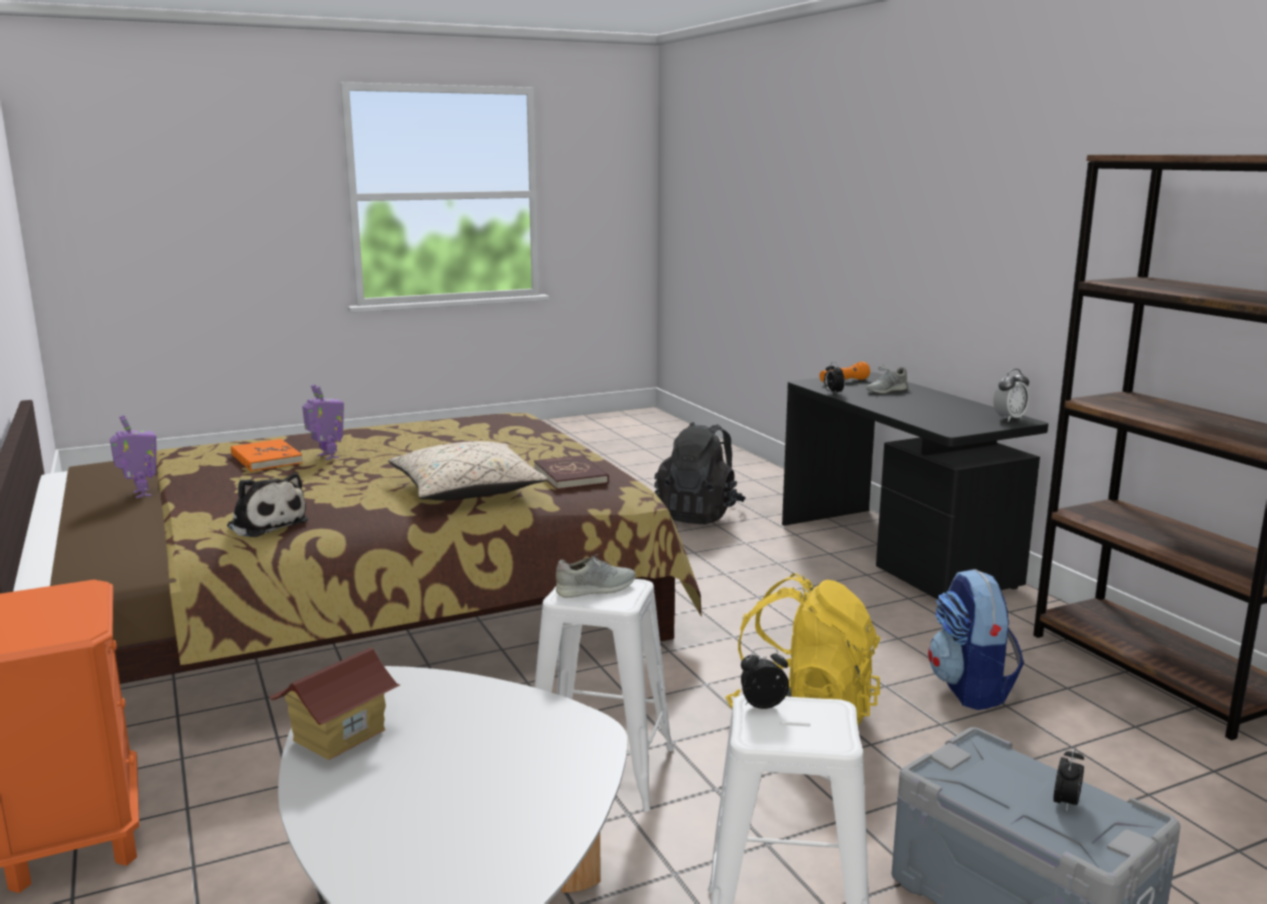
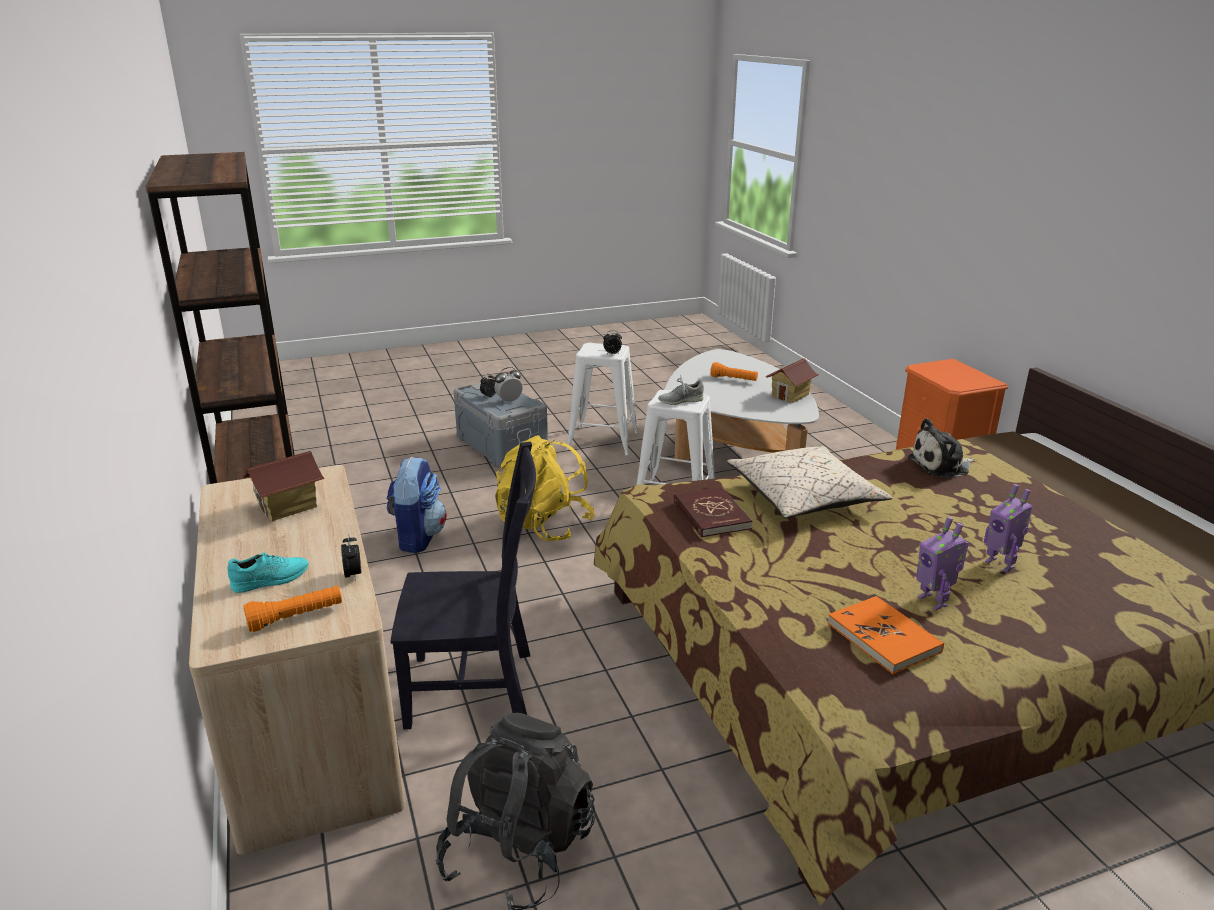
camera: 175 degrees left, 10 degrees up
toy robot [110,415,157,498] -> toy robot moved to [916,517,969,610]
plush toy [227,473,308,537] -> plush toy turned 60 degrees counterclockwise [908,418,974,478]
orange book [231,439,303,472] -> orange book moved to [827,596,944,674]
black desk [782,372,1048,599] -> beige desk [189,465,405,855]
grey shoe [867,362,907,394] -> turquoise shoe [227,552,308,593]
alarm clock [993,369,1030,422] -> alarm clock moved to [495,367,523,403]
none -> toy house [241,451,325,521]
none -> black chair [390,442,536,729]
none -> orange flashlight [710,362,758,381]

